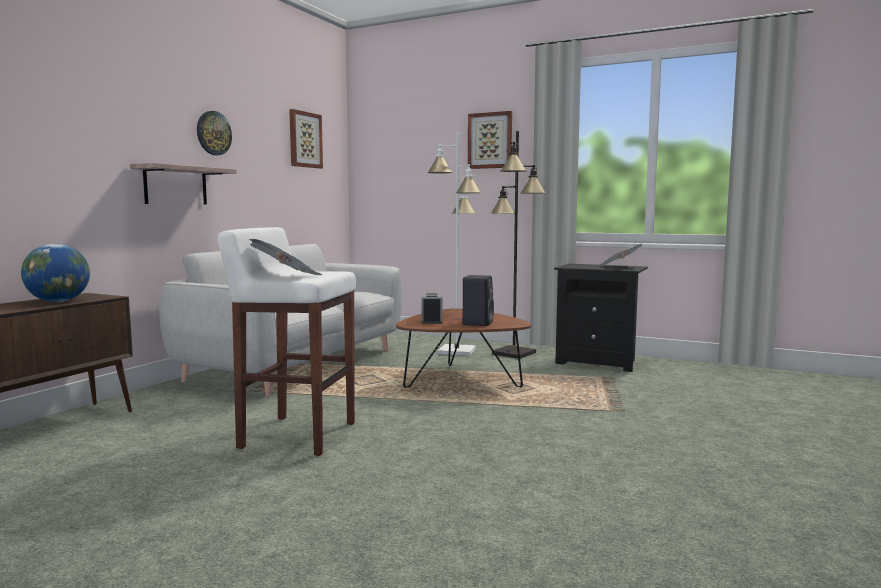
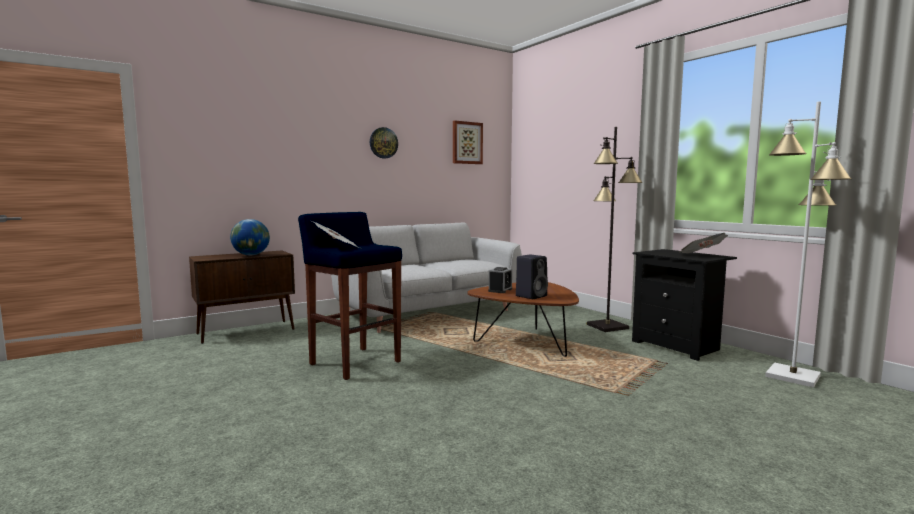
camera: 30 degrees right, 0 degrees up
shelf [130,163,237,205] -> none
white stool [217,227,356,456] -> blue stool [298,212,402,380]
white floor lamp [427,132,481,356] -> white floor lamp moved to [765,101,852,388]
picture [468,111,512,169] -> none

